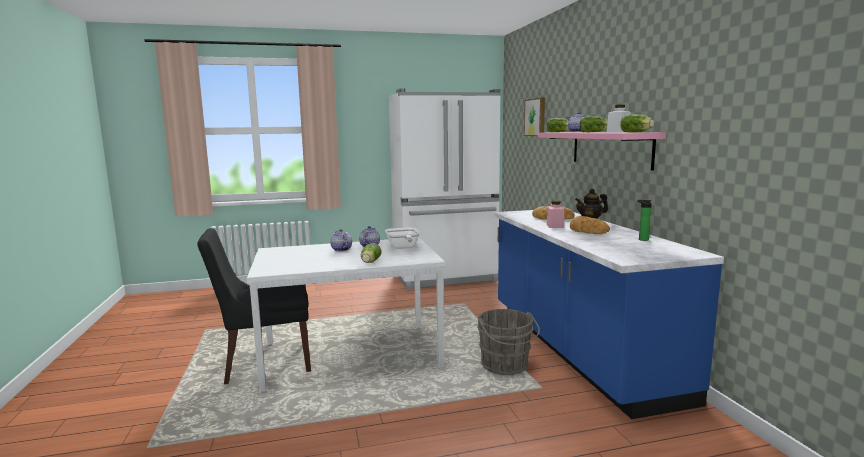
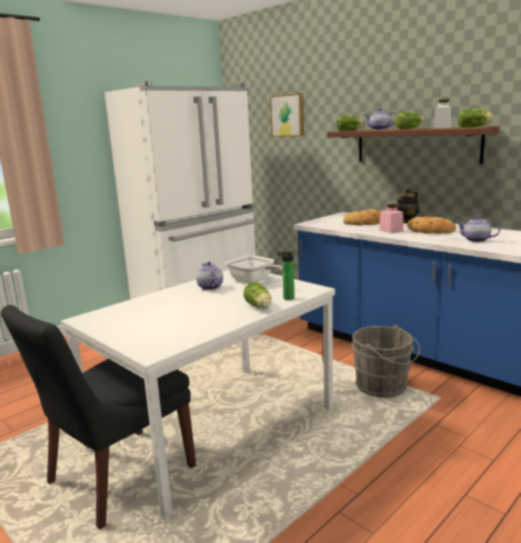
camera: 30 degrees left, 5 degrees up
teapot [330,229,352,251] -> teapot moved to [456,216,500,242]
pink shelf [538,132,666,170] -> brown shelf [327,126,500,164]
bottle [637,200,652,241] -> bottle moved to [277,251,295,300]

